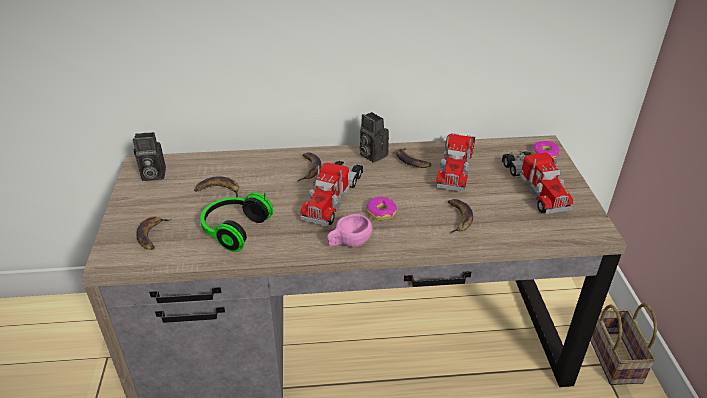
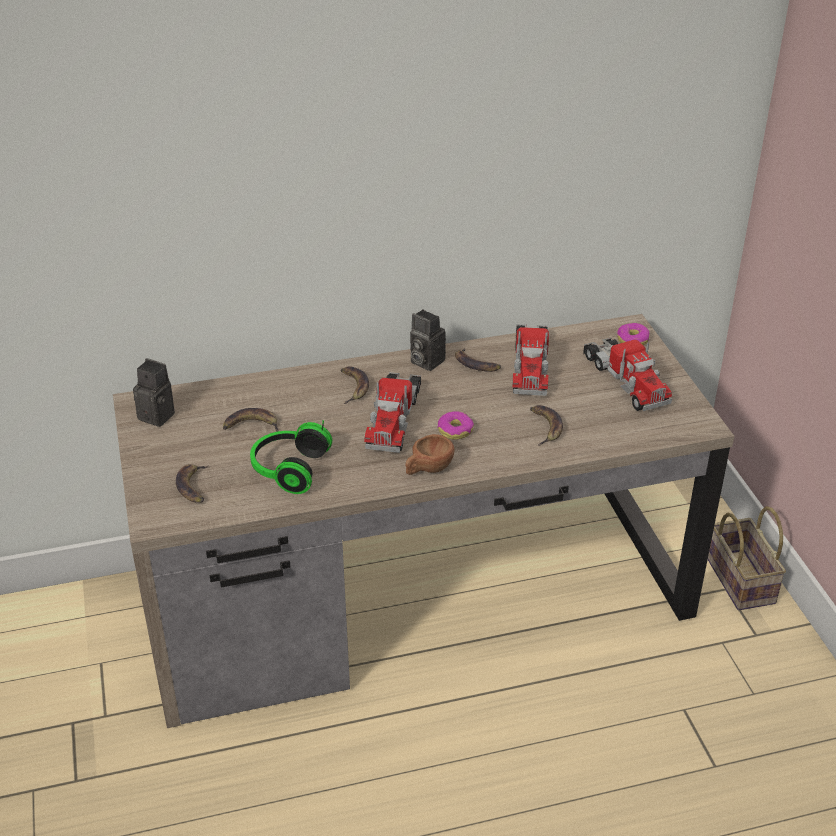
camera: 10 degrees left, 0 degrees up
camera [133,132,166,181] -> camera turned 135 degrees counterclockwise [133,358,175,427]
pink cup [327,214,373,247] -> brown cup [405,434,455,475]

